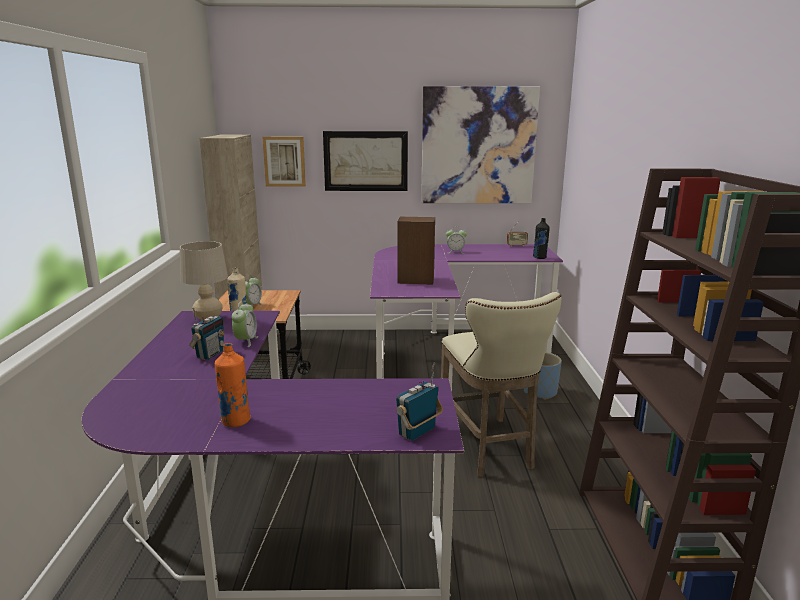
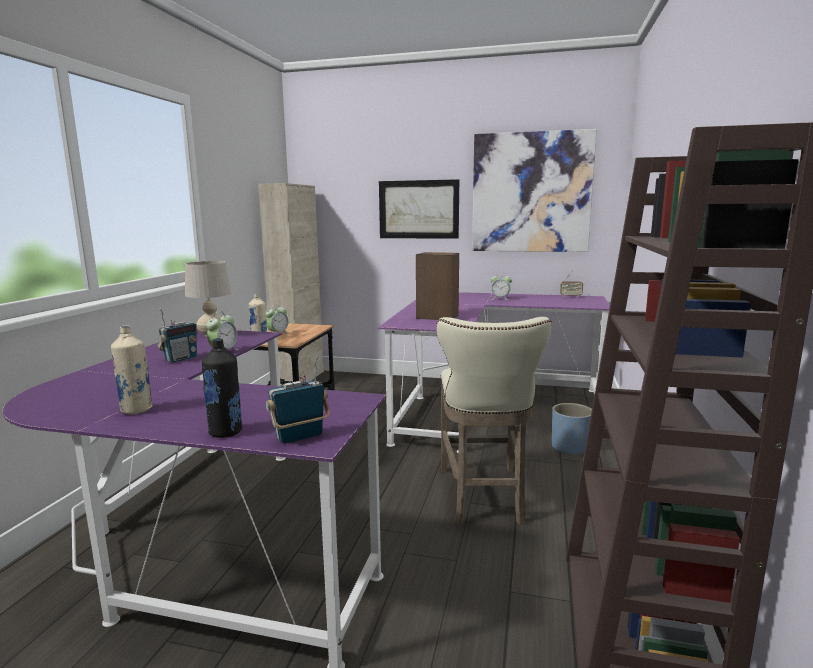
camera: 15 degrees right, 5 degrees down
orange bottle [215,343,251,427] -> beige bottle [111,325,153,415]
picture [263,137,306,186] -> none
black bottle [533,218,550,259] -> black bottle moved to [202,338,242,438]

